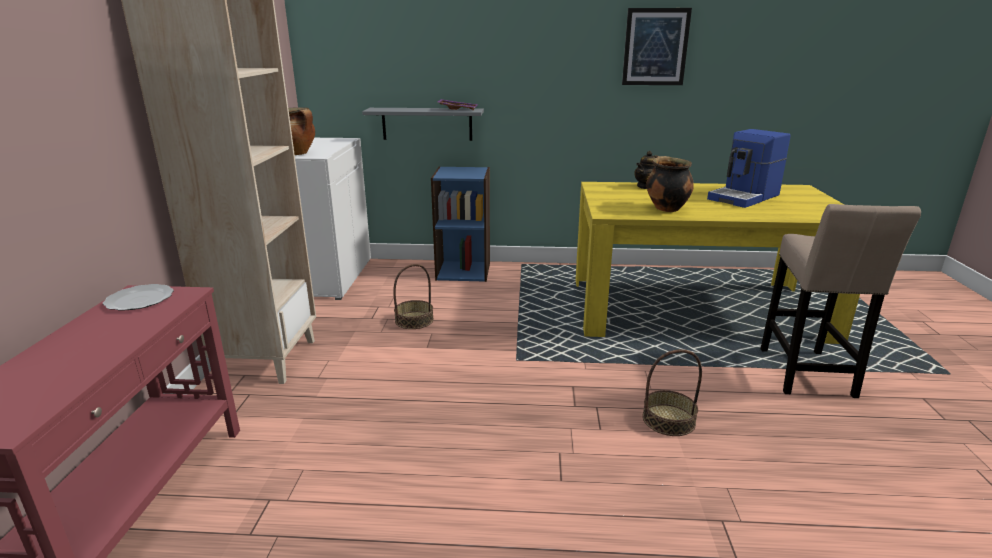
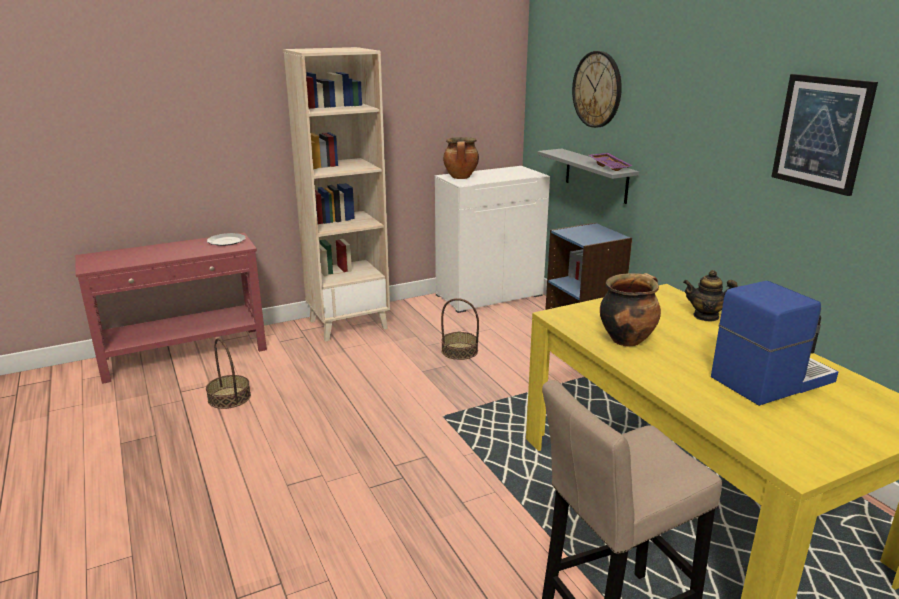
camera: 60 degrees right, 0 degrees up
basket [642,349,702,436] -> basket moved to [206,338,251,409]
coffee machine [707,129,790,208] -> coffee machine turned 135 degrees clockwise [711,281,838,406]
none -> wall clock [572,51,622,128]

